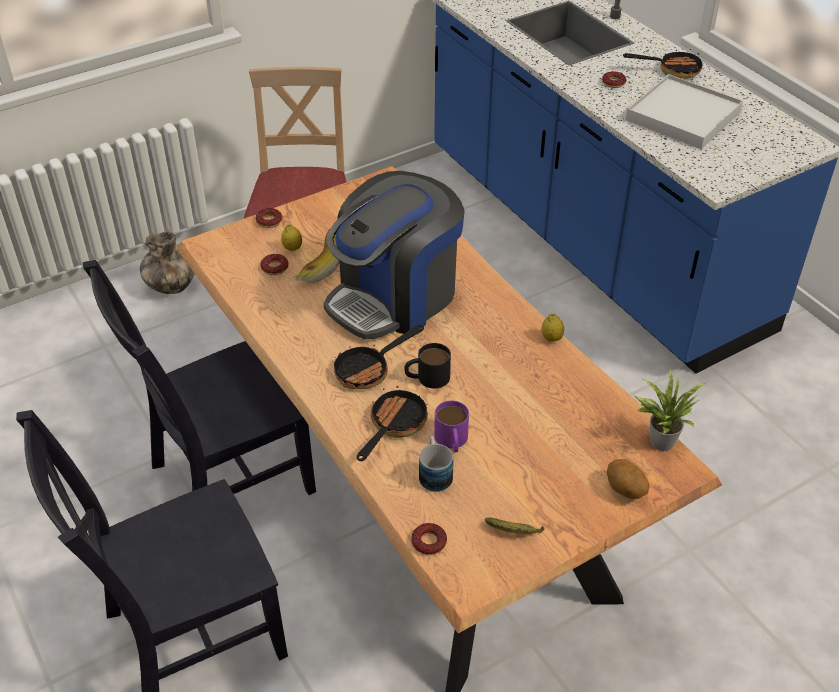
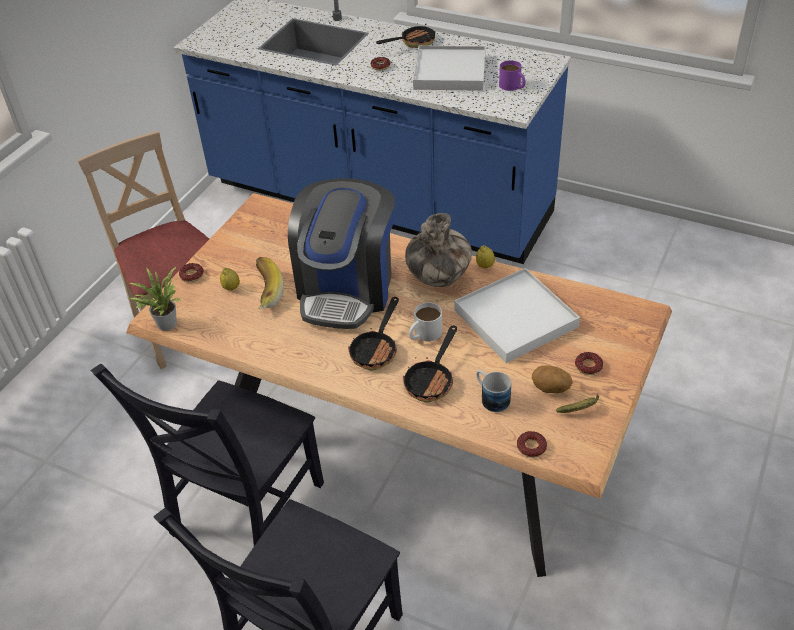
camera: 30 degrees left, 0 degrees up
vase [140,232,194,294] -> vase moved to [405,213,472,287]
donut [261,254,289,275] -> donut moved to [575,352,603,375]
frying pan [357,380,428,461] -> frying pan turned 150 degrees counterclockwise [403,326,457,402]
black mug [404,343,451,388] -> white mug [409,302,442,341]
purple mug [434,401,469,452] -> purple mug moved to [499,60,526,91]
potato [607,459,649,499] -> potato moved to [532,365,573,393]
potted plant [633,369,706,451] -> potted plant moved to [129,267,181,331]
none -> white tray [454,268,580,363]

